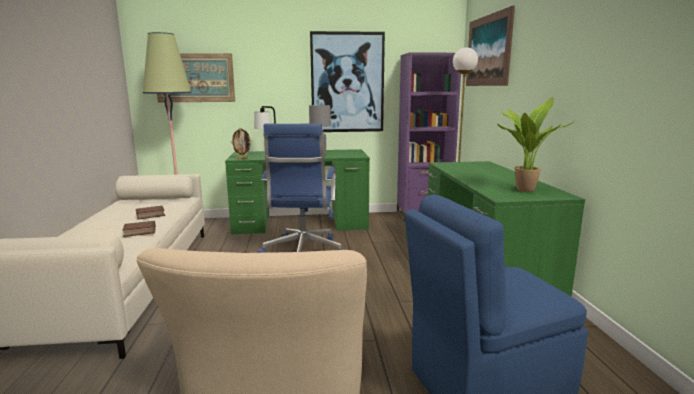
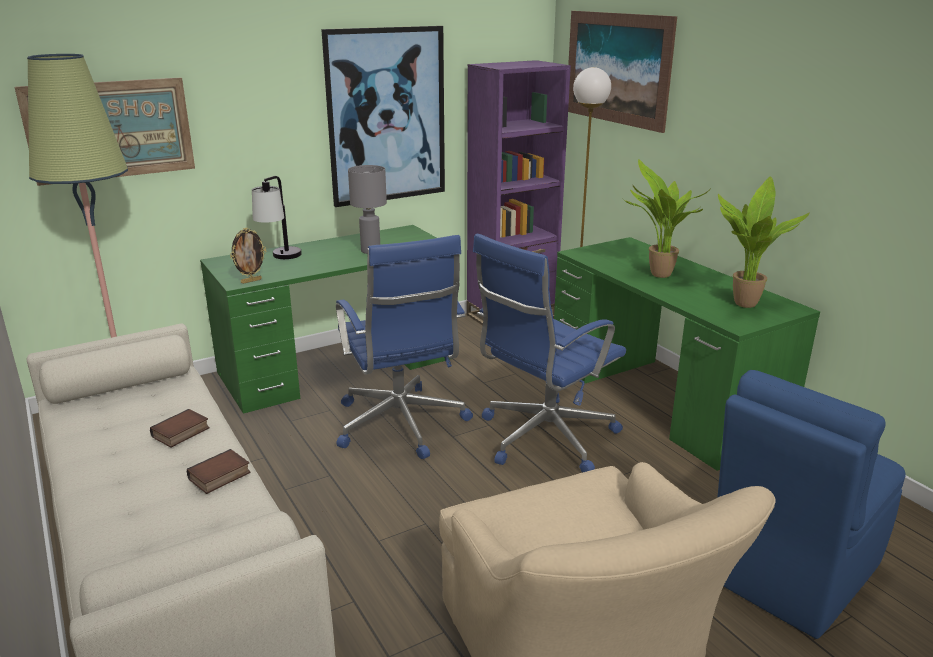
camera: 25 degrees left, 10 degrees up
none -> blue office chair [473,233,626,473]
none -> potted plant [621,159,710,278]

